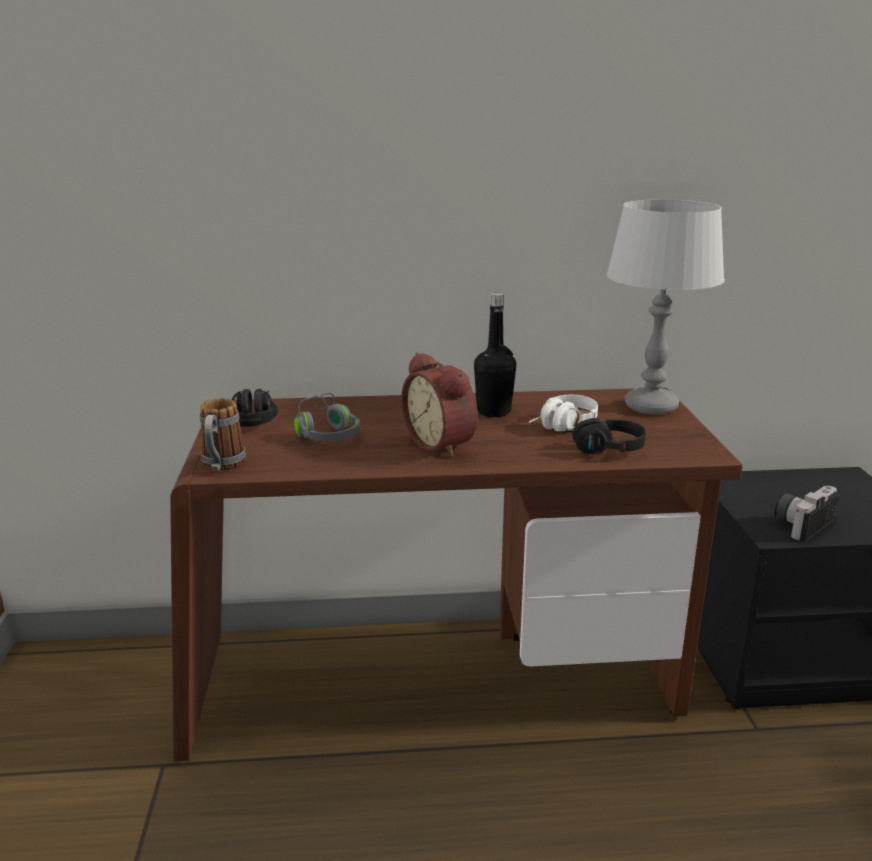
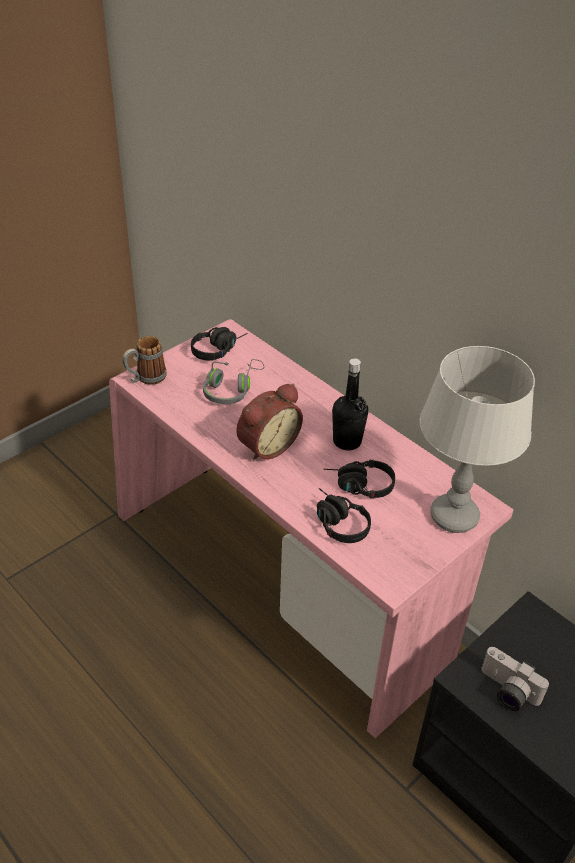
camera: 50 degrees right, 20 degrees up
brown desk [170,388,743,762] -> pink desk [109,319,513,738]
alarm clock [401,352,477,457] -> alarm clock turned 150 degrees counterclockwise [237,383,303,462]
white headphones [529,395,598,433] -> black headphones [324,460,395,499]
camera [774,486,839,541] -> camera turned 150 degrees counterclockwise [481,647,549,711]

